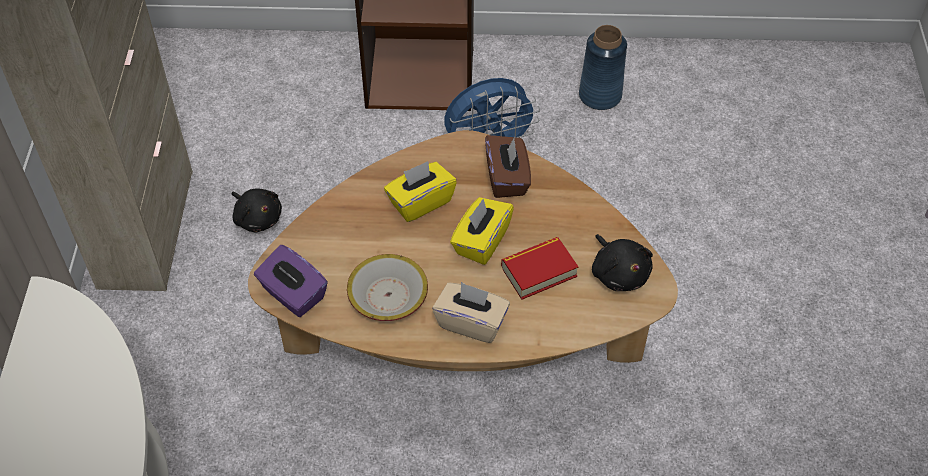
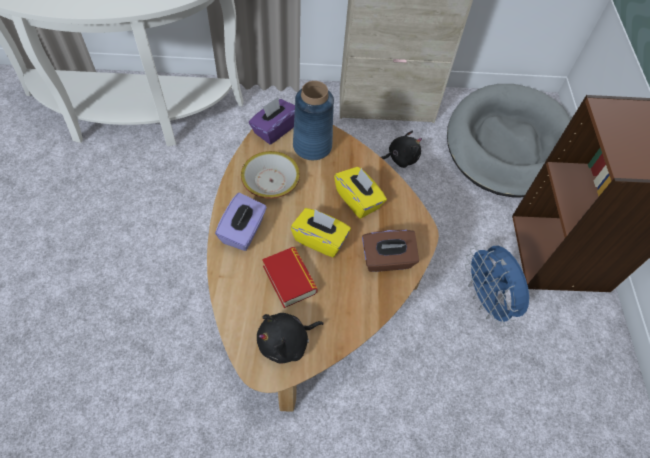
camera: 85 degrees right, 5 degrees up
black plush toy [231,189,282,233] -> black plush toy turned 150 degrees counterclockwise [381,131,422,168]
beige tissue box [432,282,510,343] -> purple tissue box [215,192,267,251]
blue vase [579,25,627,110] -> blue vase moved to [293,81,334,160]
none -> grey dog bed [447,84,571,197]

